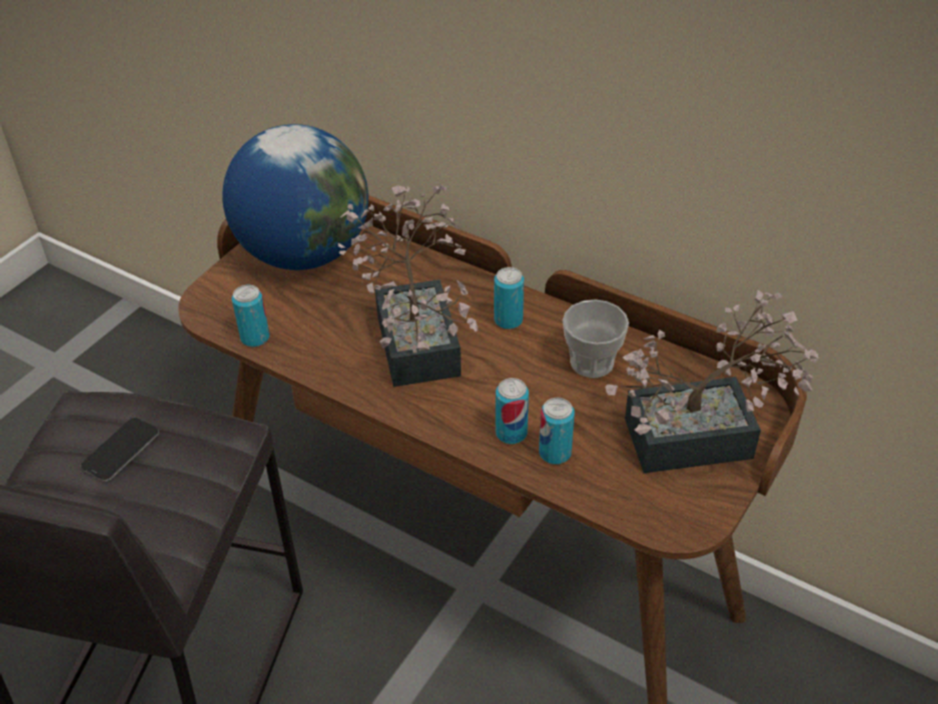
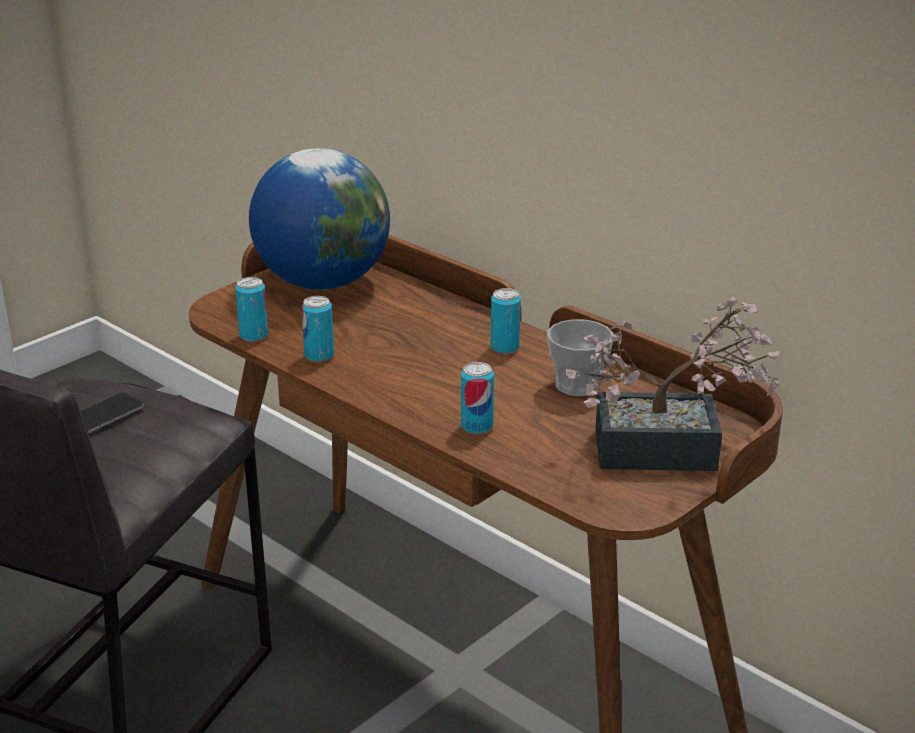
camera: 10 degrees right, 15 degrees down
potted plant [338,185,478,387] -> none
can [539,398,575,464] -> can moved to [302,296,334,362]

